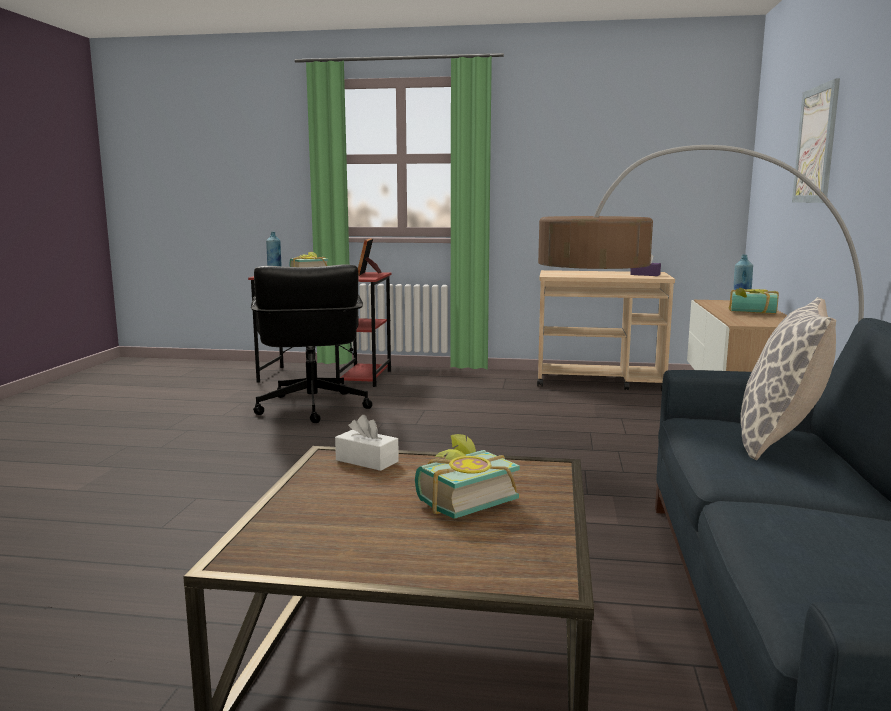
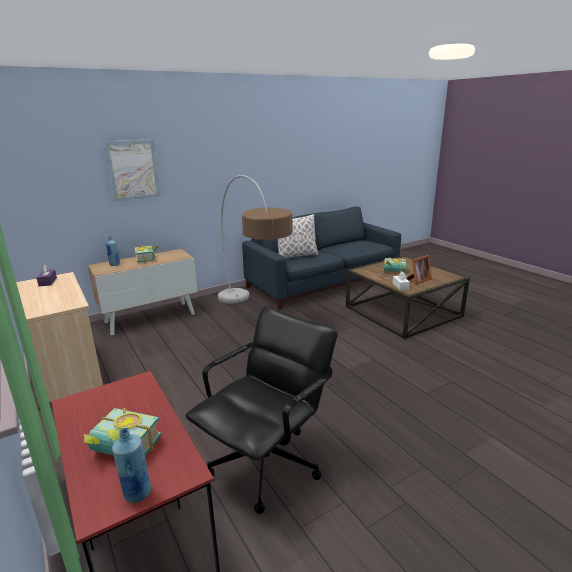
camera: 130 degrees left, 10 degrees up
picture frame [358,238,382,276] -> picture frame moved to [407,255,432,285]

